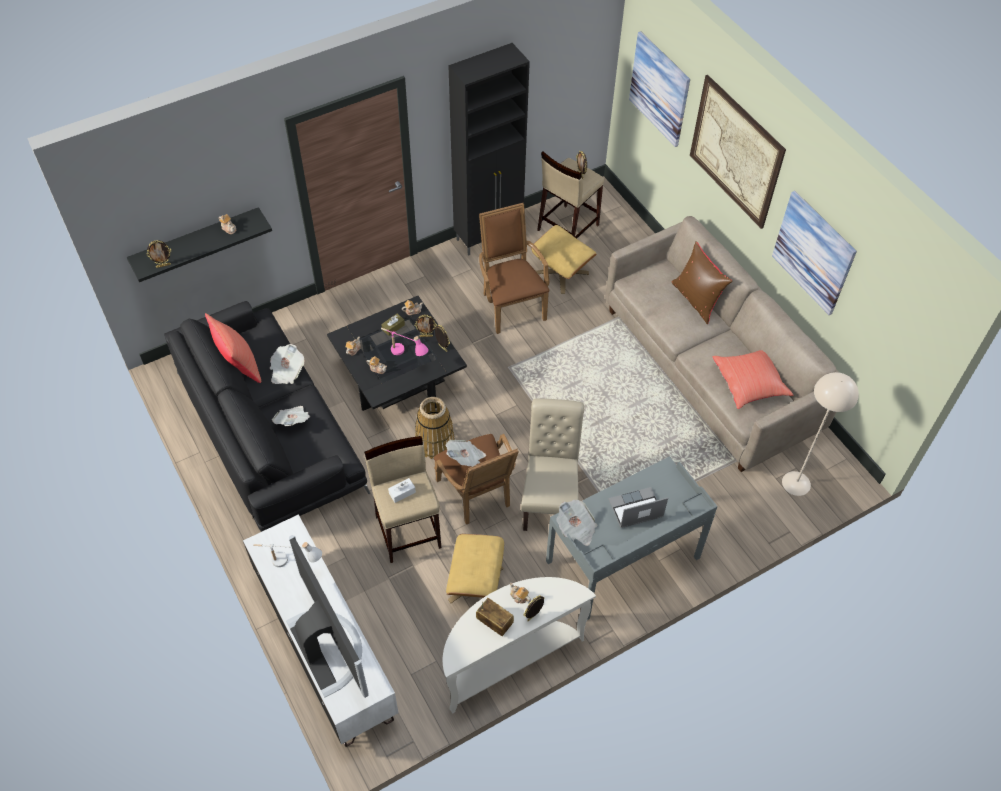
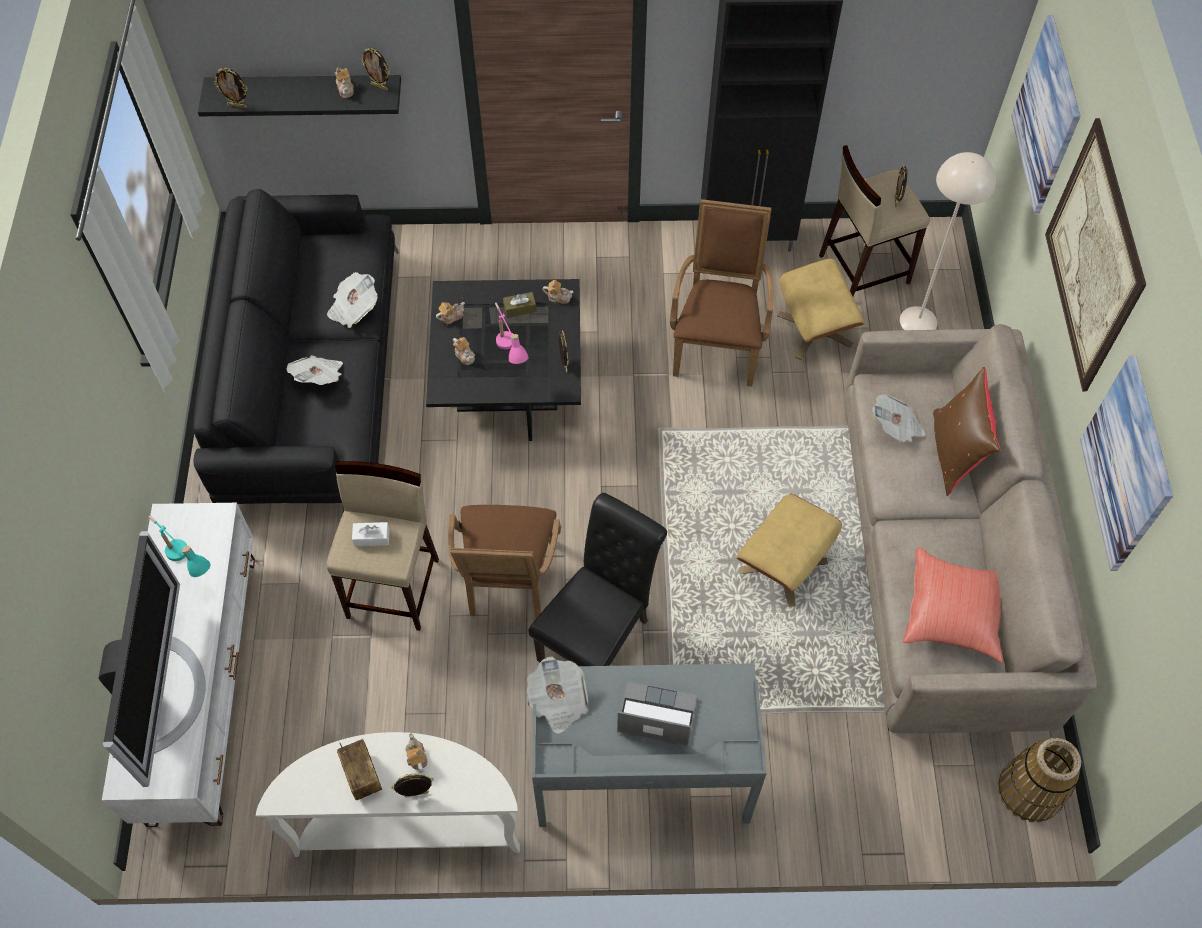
camera: 30 degrees right, 5 degrees up
red pillow [205,313,261,383] -> none
white table lamp [253,542,322,567] -> turquoise table lamp [149,516,210,577]
picture frame [414,315,437,337] -> picture frame moved to [361,48,390,91]
basket [415,397,455,459] -> basket moved to [998,738,1081,822]
newspaper [446,440,486,467] -> newspaper moved to [872,394,925,443]
beige ottoman [446,534,504,603] -> beige ottoman moved to [737,494,842,607]
beige chair [521,398,584,531] -> black chair [528,493,667,666]
beige floor lamp [782,372,859,496] -> beige floor lamp moved to [900,152,996,330]

